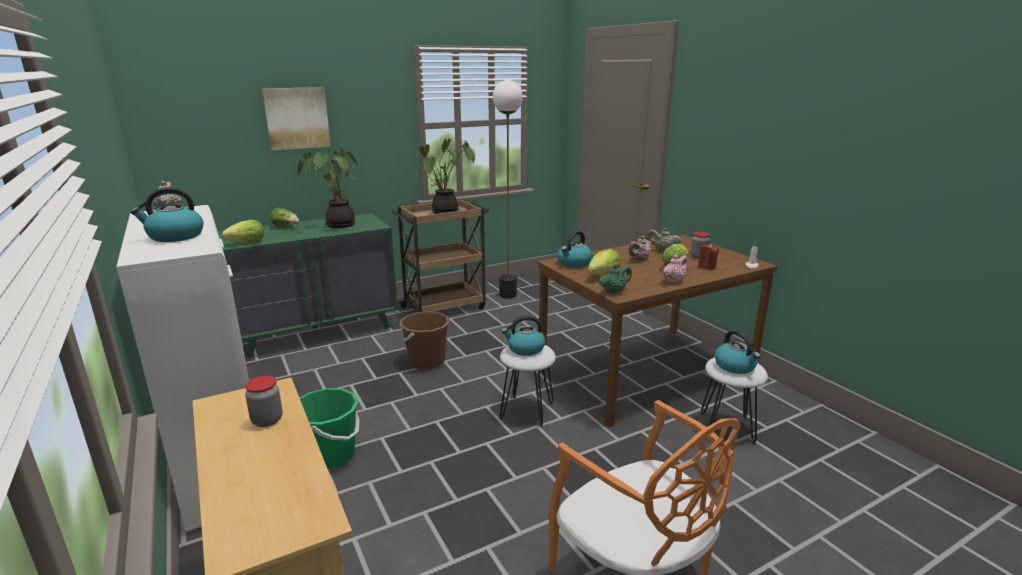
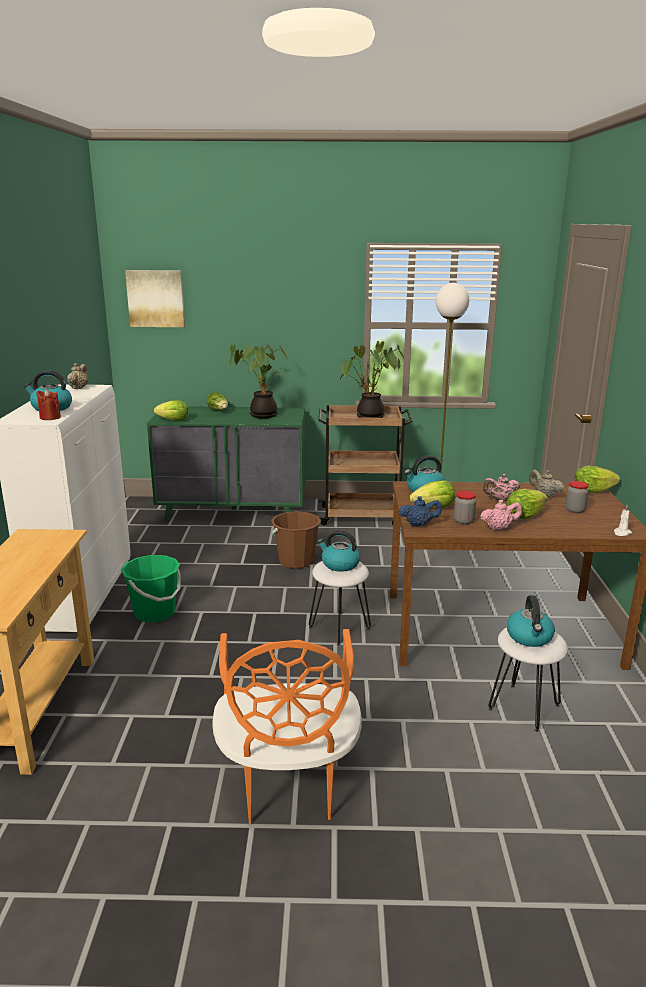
camera: 30 degrees right, 0 degrees up
jar [245,376,283,427] -> jar moved to [454,491,476,525]
picture [262,87,331,150] -> picture moved to [125,270,185,327]
green teapot [599,265,632,294] -> blue teapot [399,496,442,526]
red candle [698,243,719,270] -> red candle moved to [36,389,61,420]
none -> lettuce [574,466,620,493]

